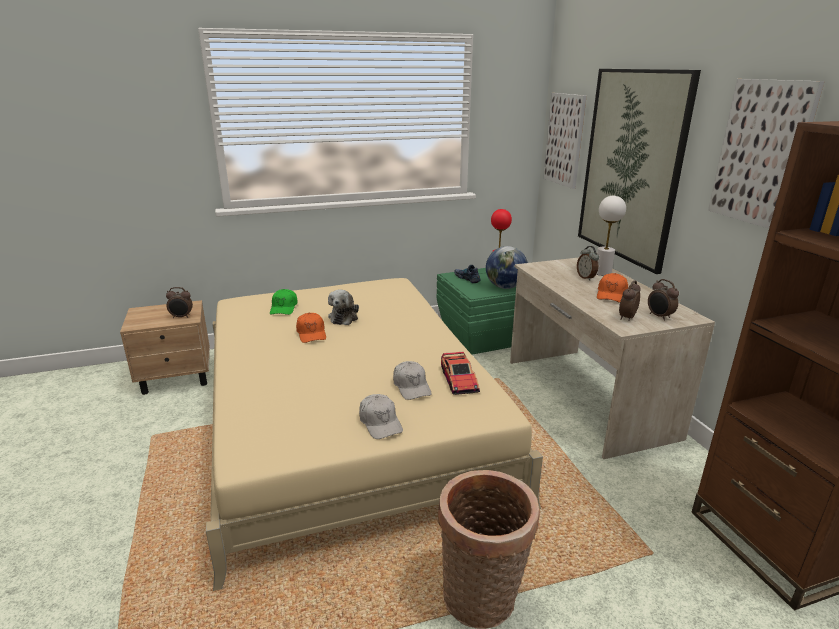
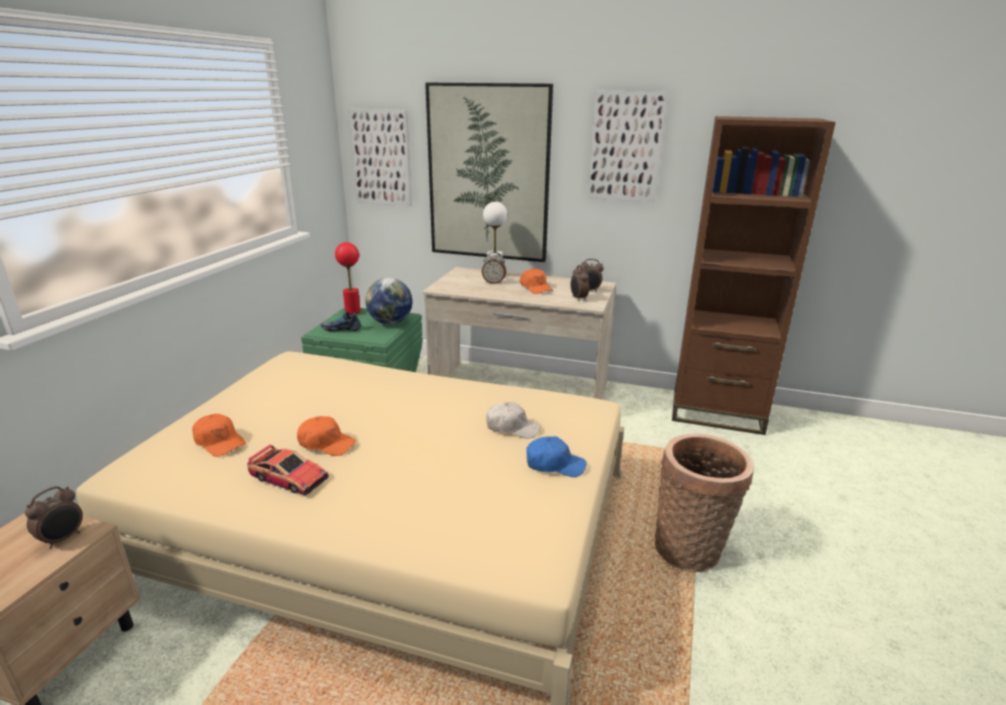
camera: 55 degrees left, 0 degrees up
green cap [270,289,297,315] -> orange cap [192,414,246,457]
plush toy [328,289,359,325] -> none
white cap [359,394,403,439] -> blue cap [526,436,587,477]
toy car [441,352,480,395] -> toy car moved to [247,444,329,495]

